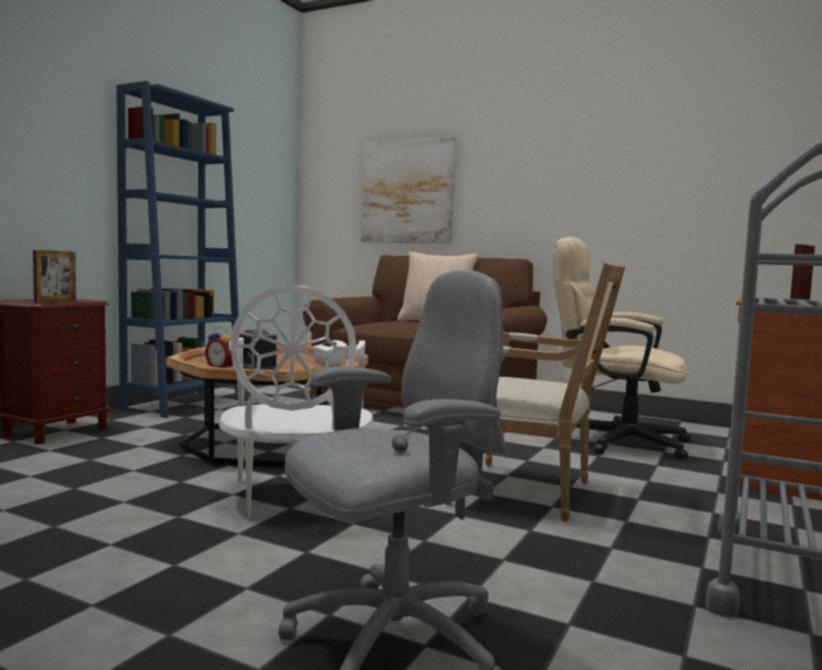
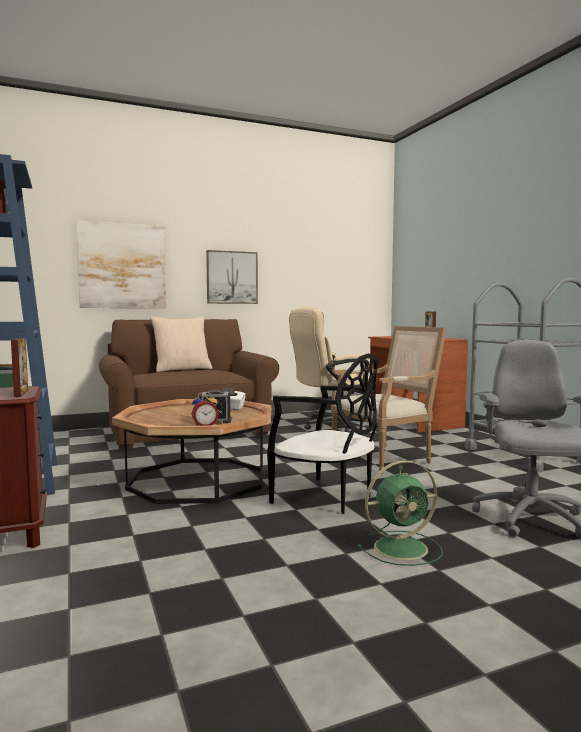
camera: 50 degrees left, 0 degrees up
white chair [219,285,373,518] -> black chair [267,354,378,514]
none -> picture [206,250,258,304]
none -> green fan [357,460,443,566]

